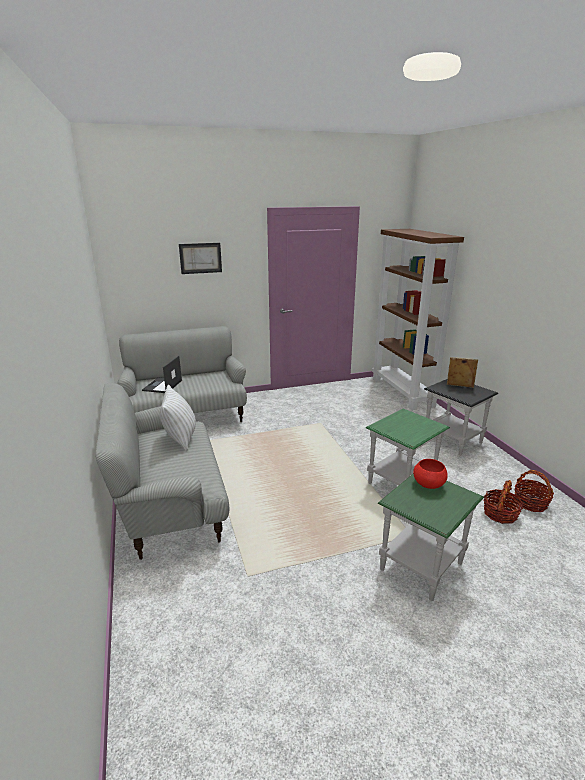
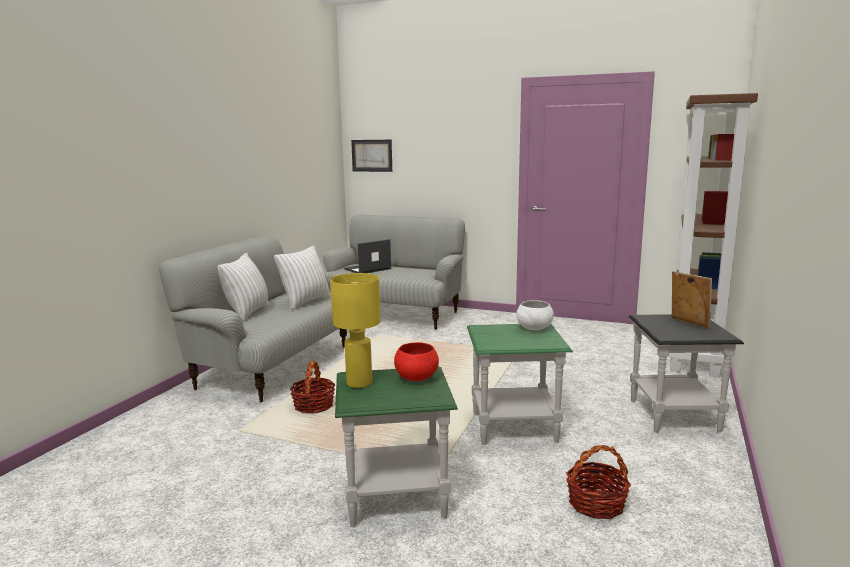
camera: 40 degrees right, 10 degrees down
picture [179,243,222,274] -> picture moved to [351,140,392,172]
basket [514,470,554,512] -> basket moved to [290,360,336,413]
none -> white pillow [218,253,269,322]
none -> yellow table lamp [330,273,381,388]
none -> white bowl [516,300,554,330]

